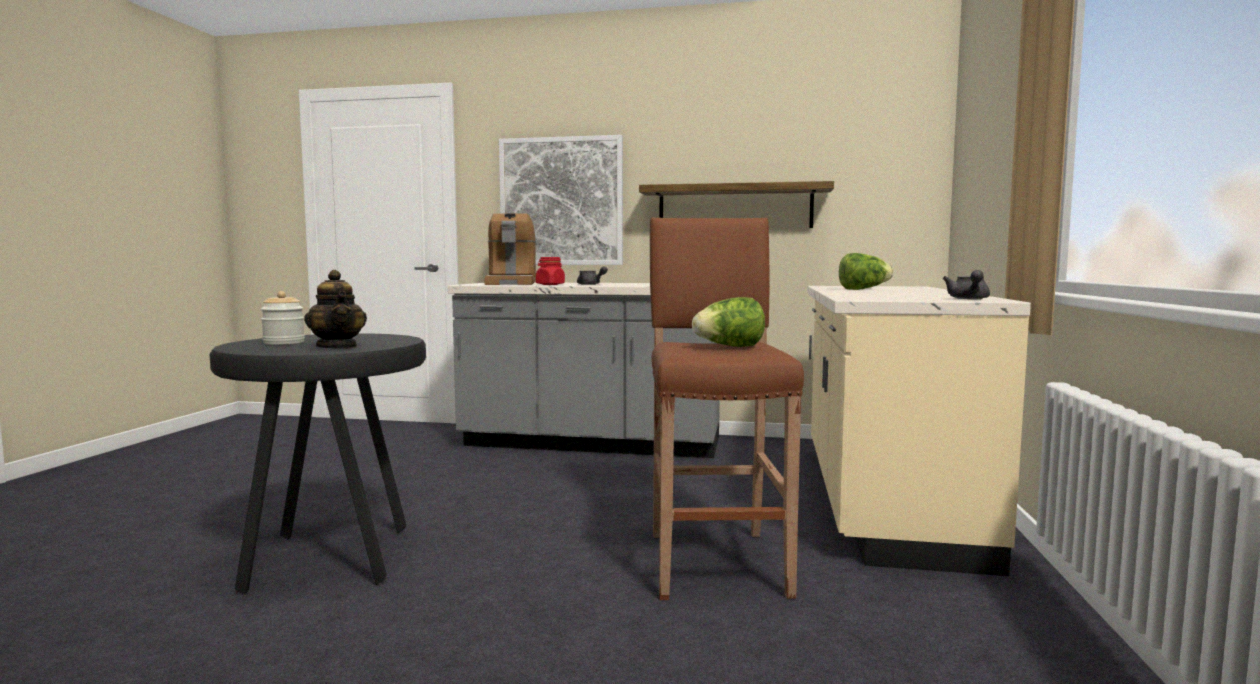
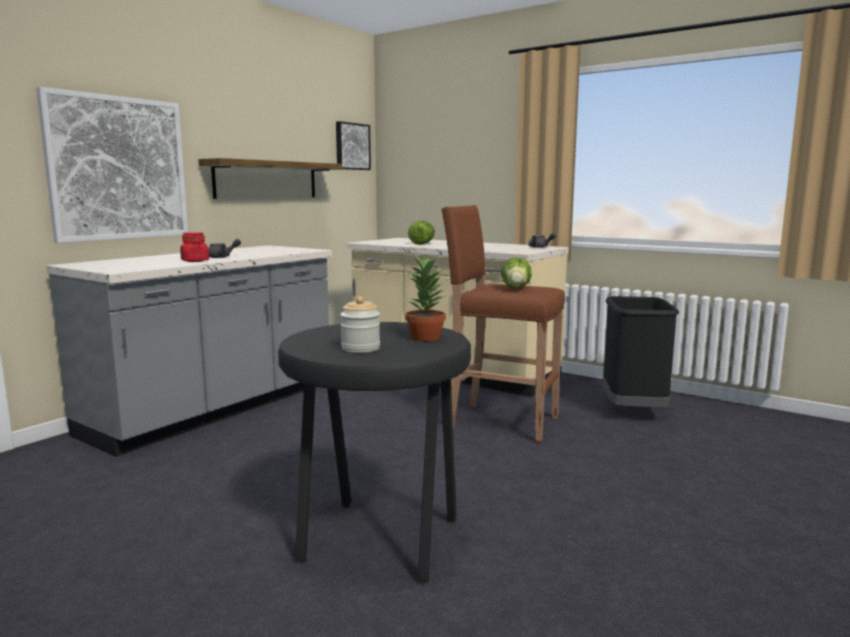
camera: 65 degrees left, 5 degrees up
teapot [304,270,367,349] -> potted plant [405,255,446,341]
coffee machine [484,212,536,285] -> none
none -> picture [336,121,371,170]
none -> black trash can [603,296,679,408]

